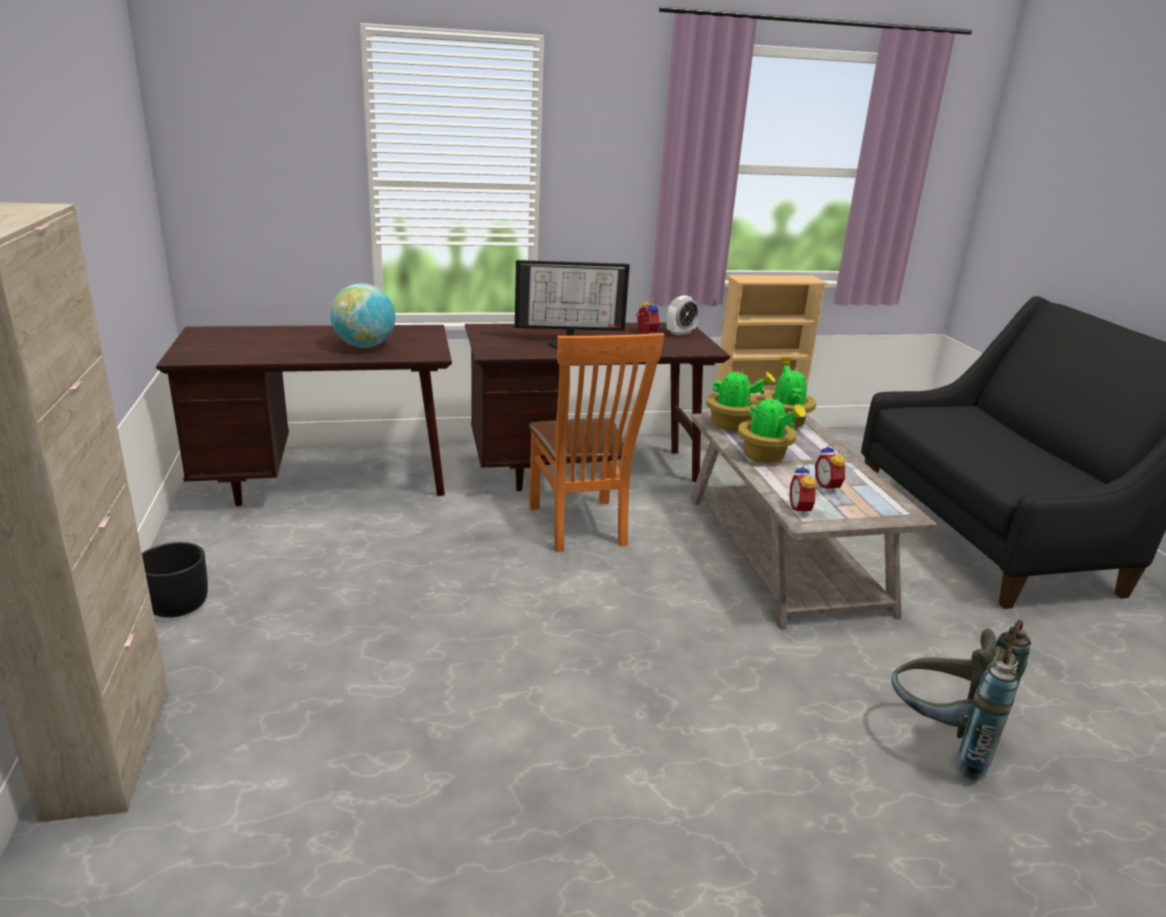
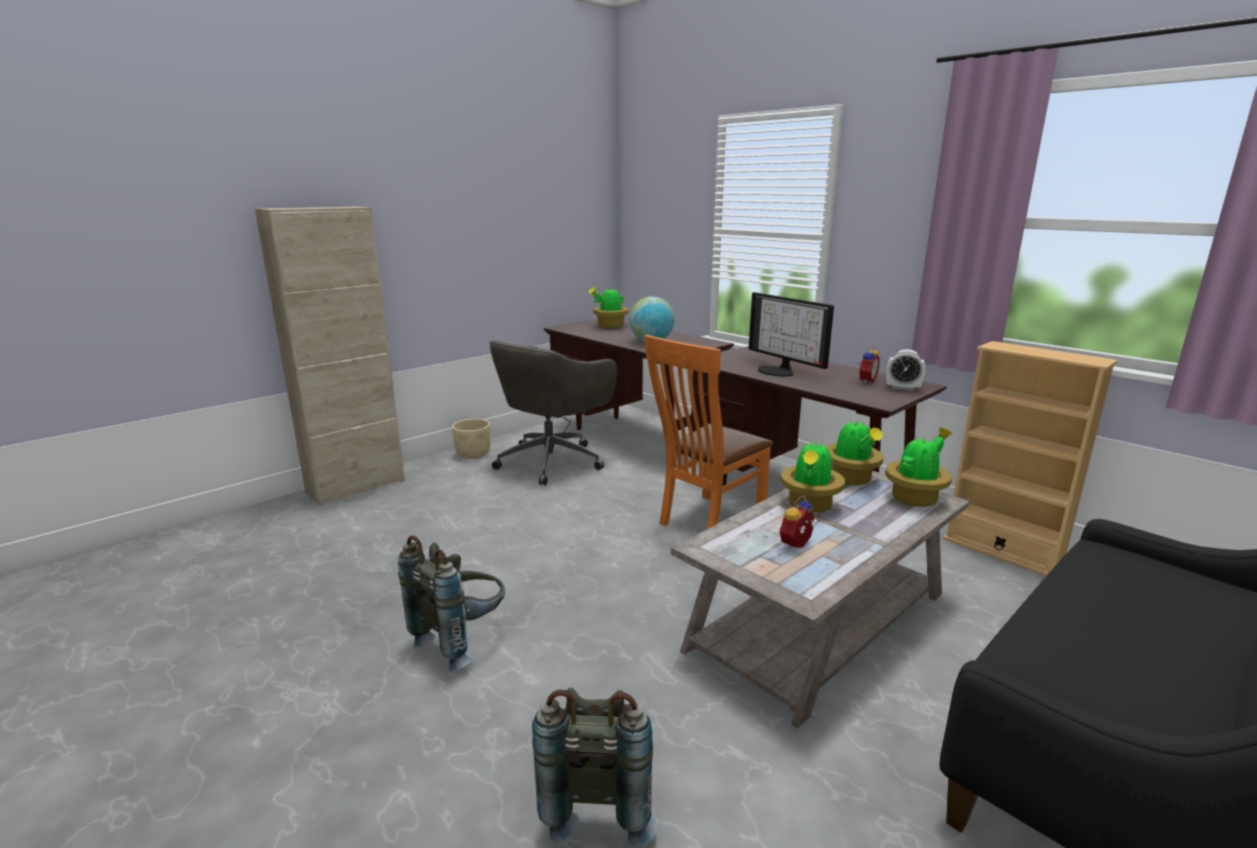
camera: 60 degrees right, 5 degrees down
black planter [142,542,208,618] -> beige planter [452,419,490,459]
alarm clock [790,463,820,516] -> none
none -> grey backpack [398,535,505,672]
none -> grey office chair [489,340,617,485]
none -> potted plant [588,286,628,328]

